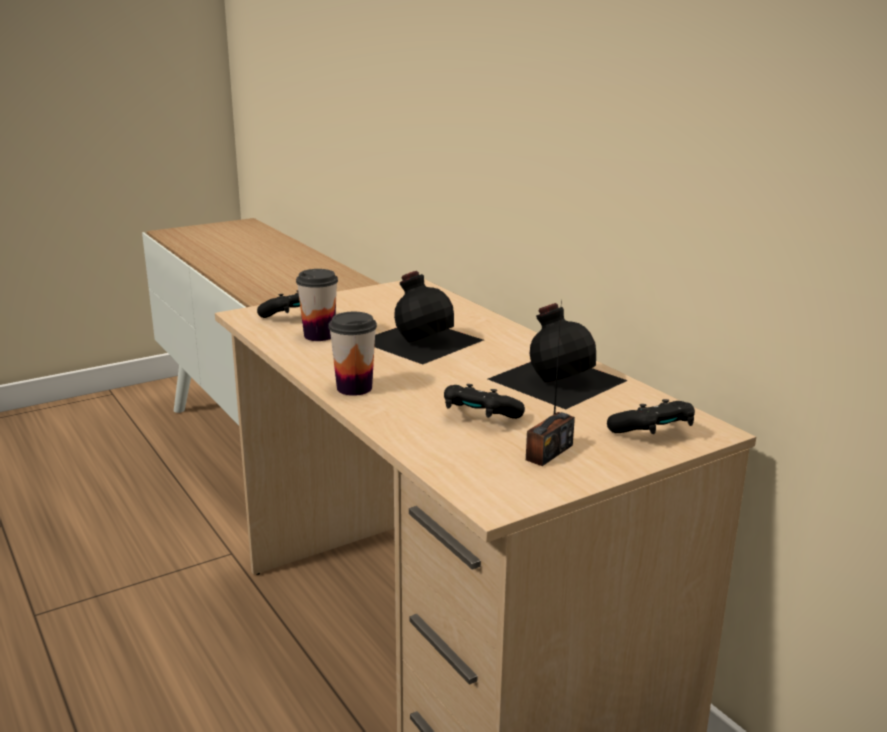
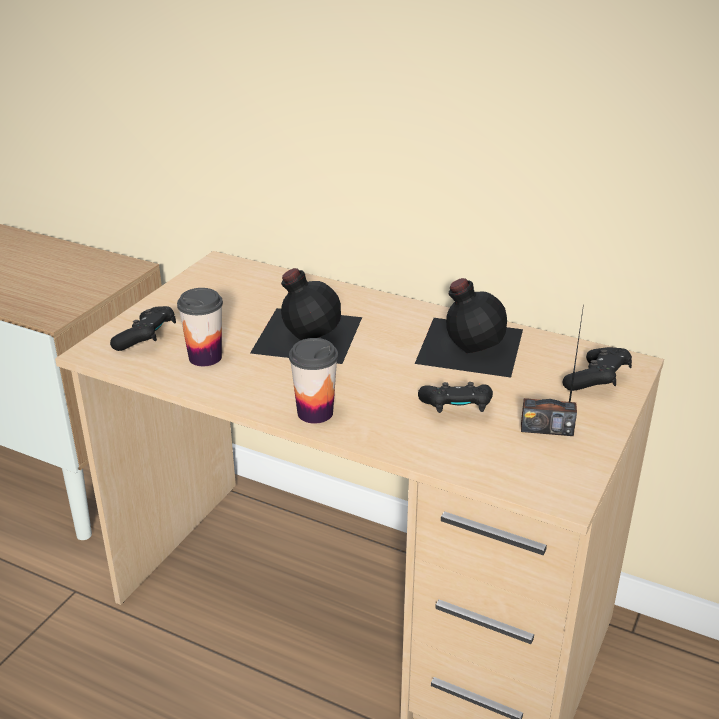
camera: 30 degrees left, 10 degrees up
radio [526,299,575,466] -> radio turned 90 degrees clockwise [521,305,584,436]

